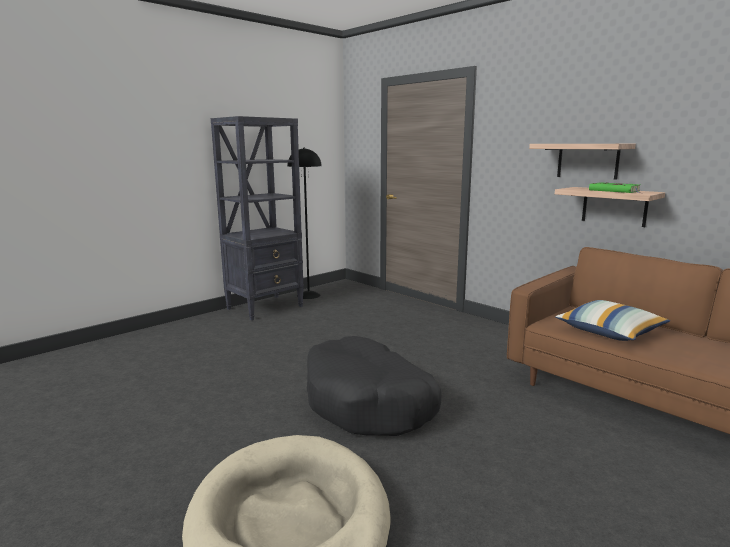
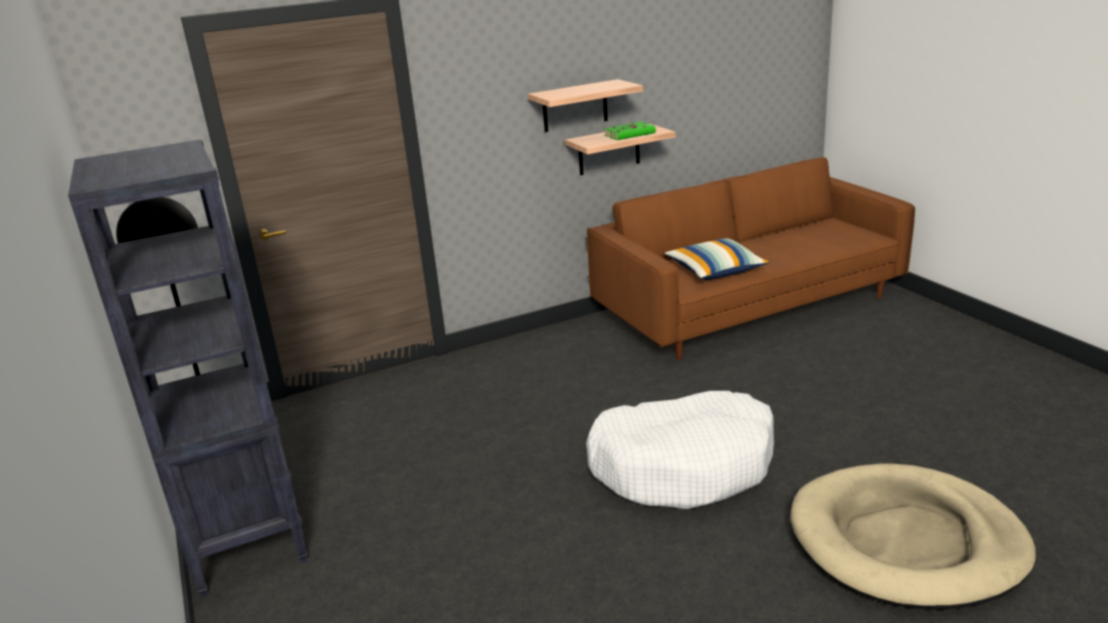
camera: 70 degrees left, 10 degrees up
black dog bed [307,336,442,436] -> white dog bed [586,391,774,509]

